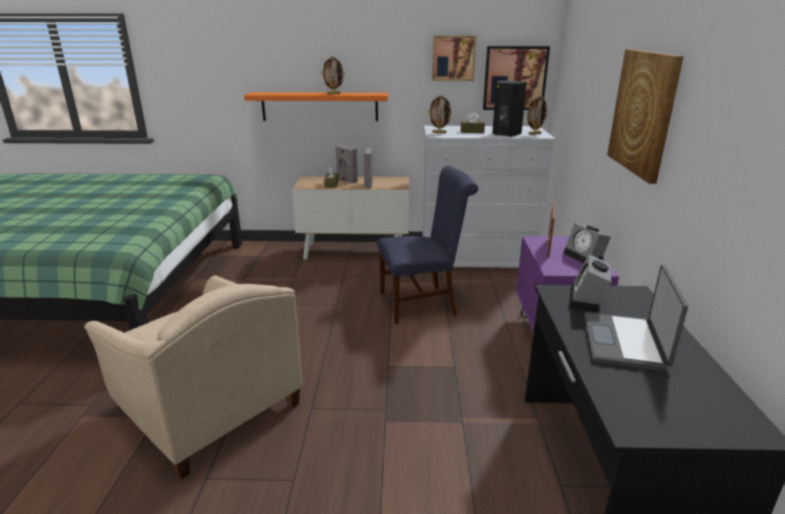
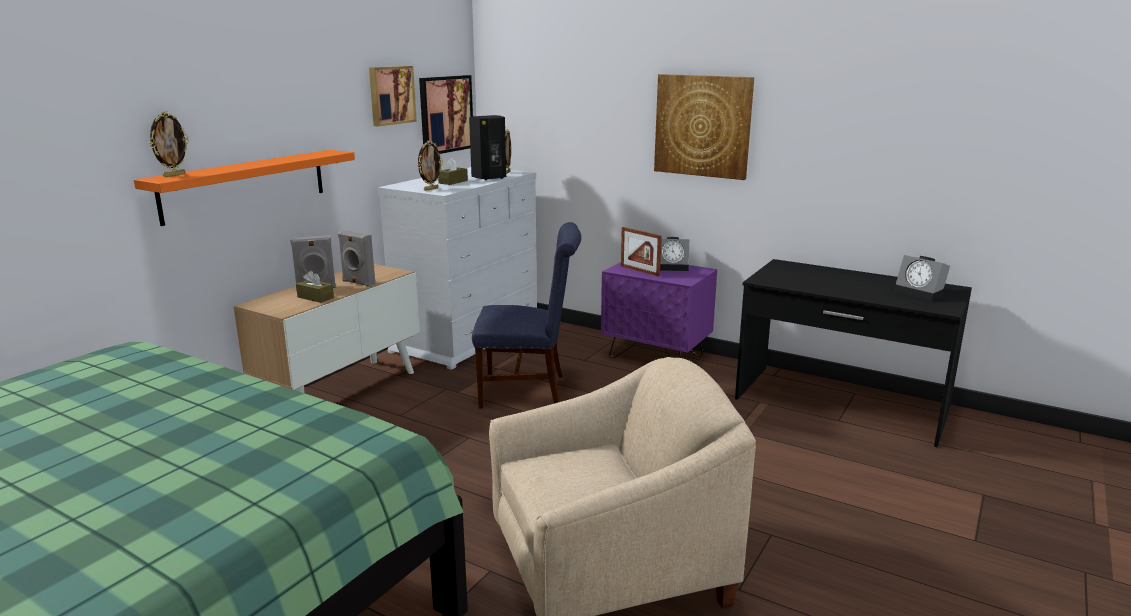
camera: 60 degrees left, 5 degrees down
picture frame [321,56,345,94] -> picture frame moved to [150,111,189,177]
blue chair [377,166,478,324] -> blue chair turned 75 degrees clockwise [472,222,581,409]
alarm clock [569,254,611,312] -> alarm clock moved to [894,255,950,301]
laptop [584,265,688,371] -> none

